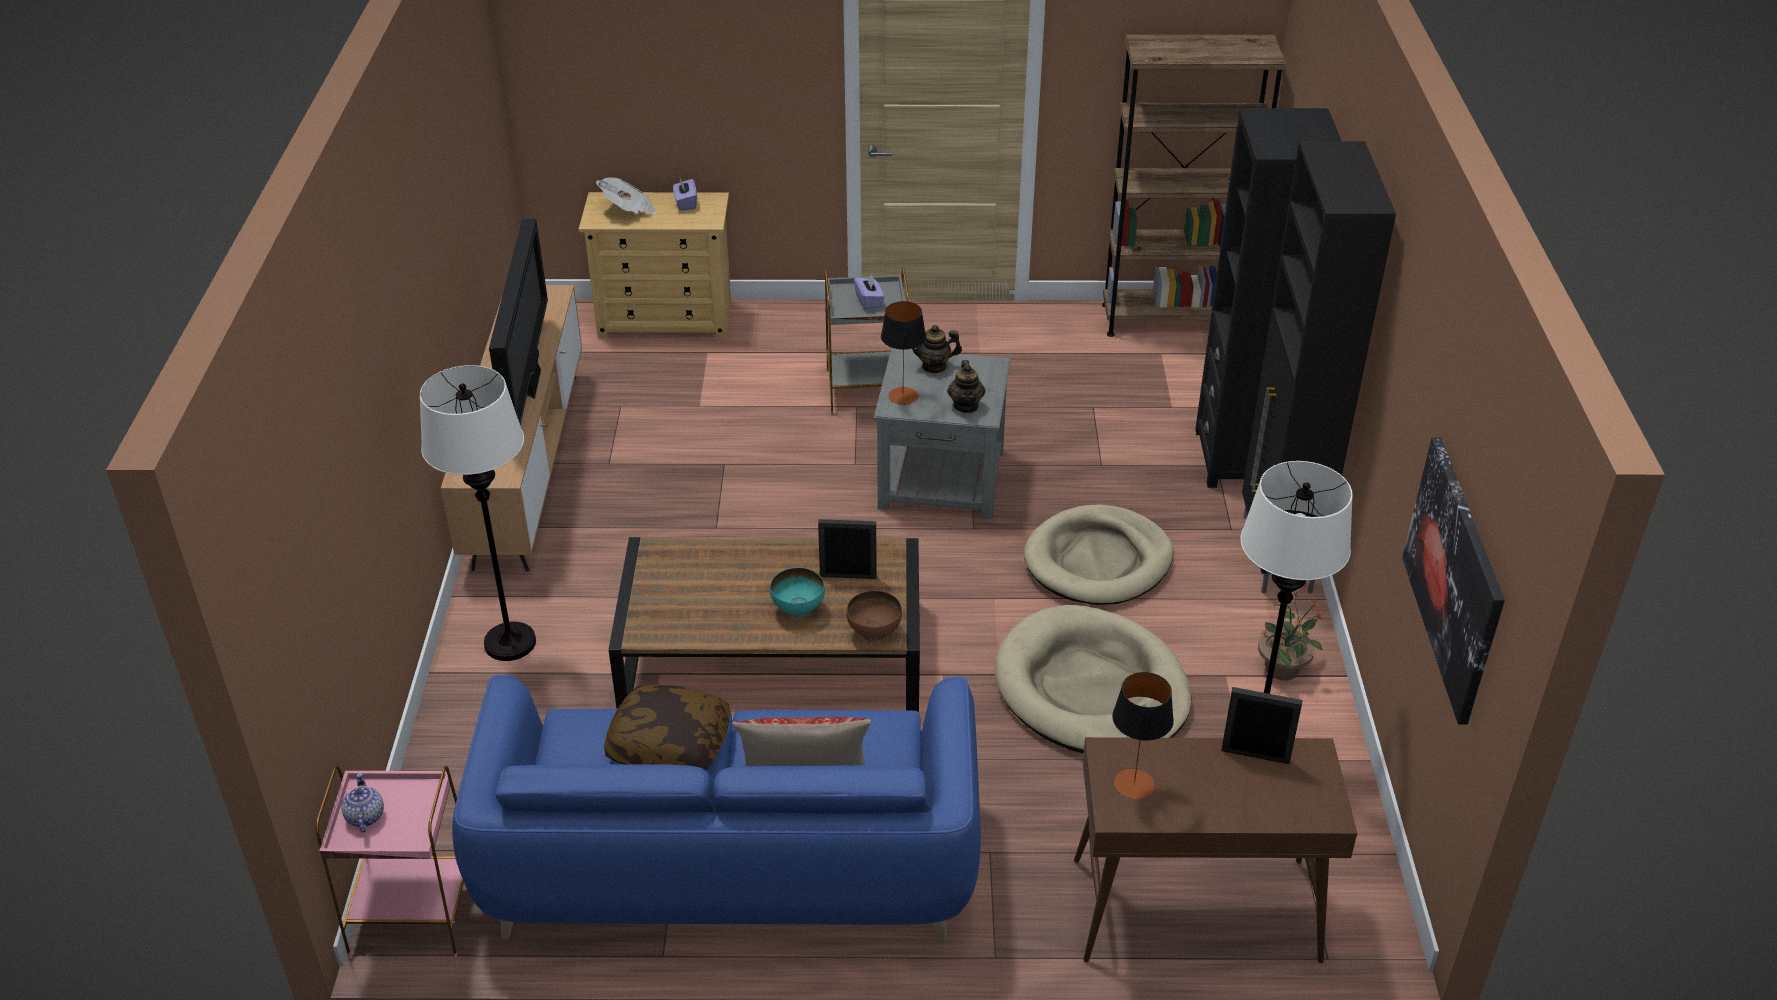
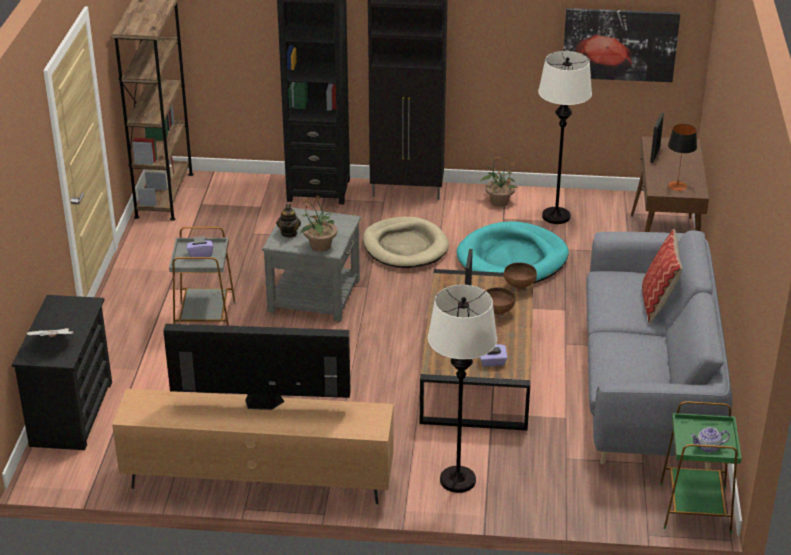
camera: 85 degrees left, 5 degrees down
pink side table [316,766,464,957] -> green side table [660,401,742,533]
blue sofa [452,675,981,941] -> grey sofa [586,230,732,470]
beige dresser [579,192,731,338] -> black dresser [12,295,112,450]
pillow [604,685,731,770] -> none
purple tissue box [673,177,697,211] -> purple tissue box moved to [480,344,508,367]
turquoise bowl [770,567,825,618] -> brown bowl [486,287,515,317]
table lamp [881,301,926,405] -> potted plant [300,195,338,252]
teapot [947,360,986,413] -> none
beige dog bed [995,605,1191,753] -> turquoise dog bed [457,222,569,284]

